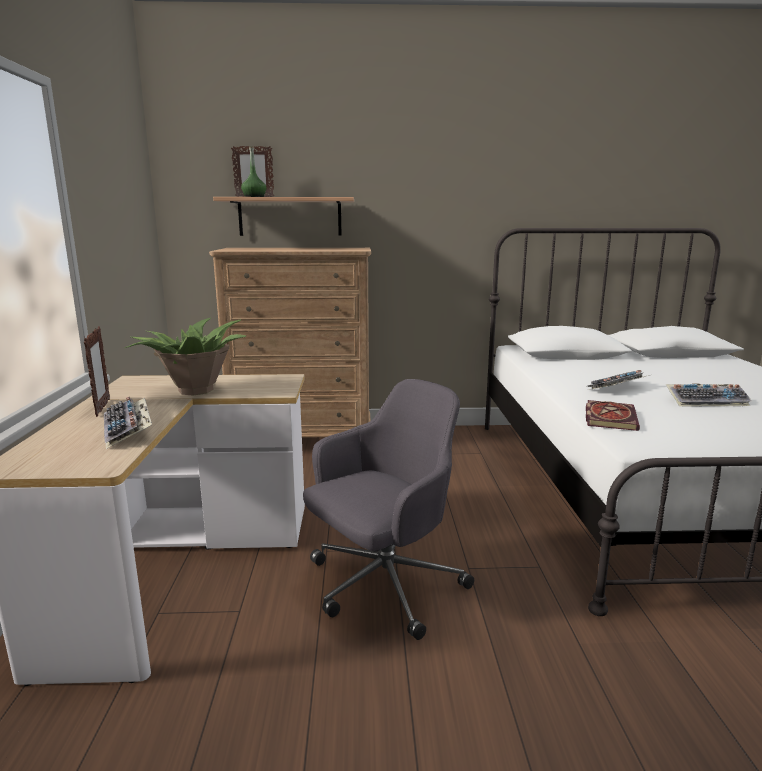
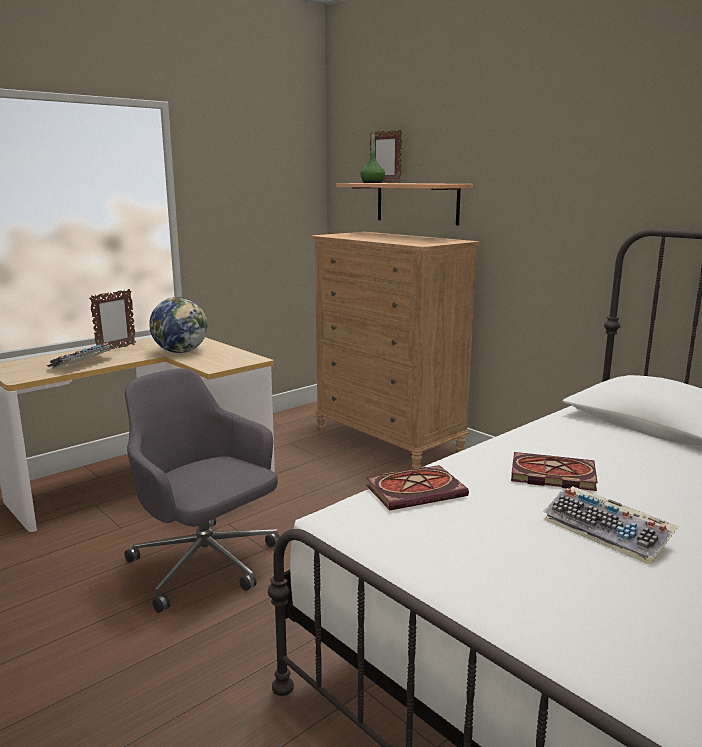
camera: 50 degrees right, 0 degrees up
potted plant [125,318,246,395] -> globe [149,297,207,353]
grey office chair [303,379,474,640] -> grey office chair turned 150 degrees counterclockwise [124,368,280,613]
keyboard [588,370,650,390] -> book [511,452,598,491]

